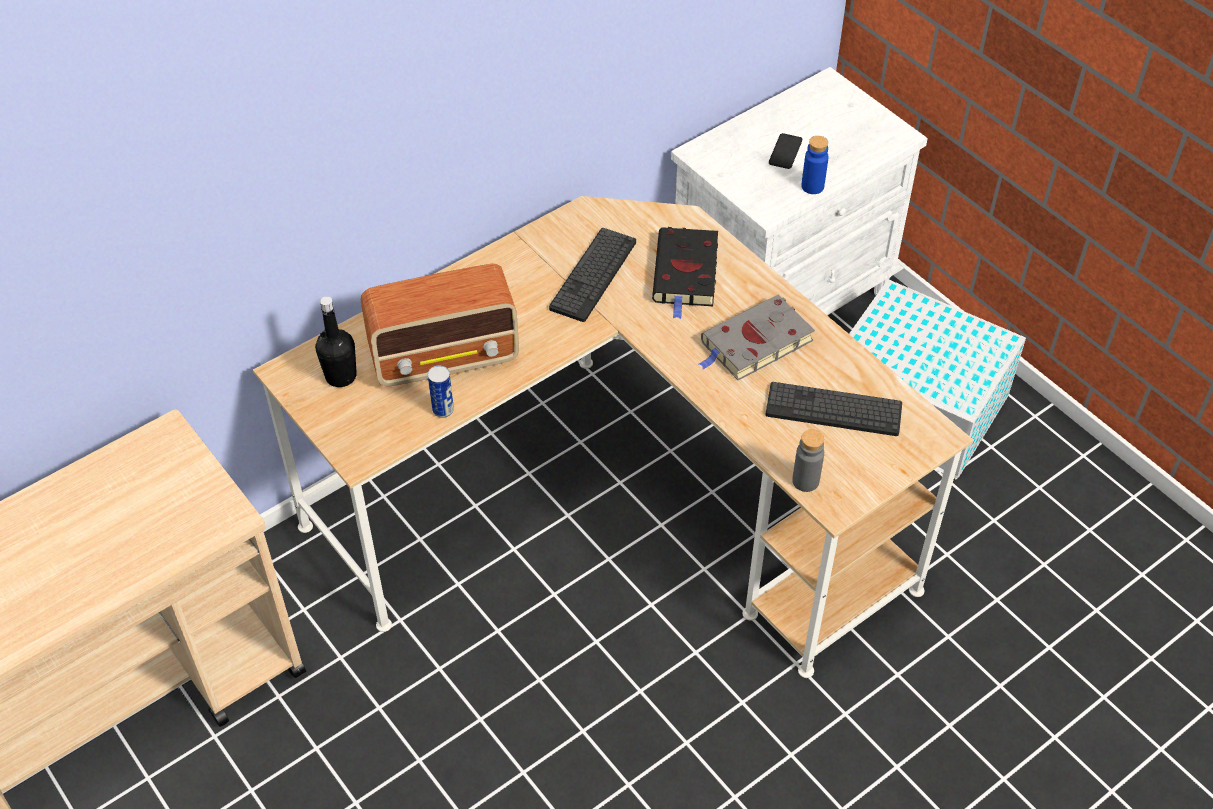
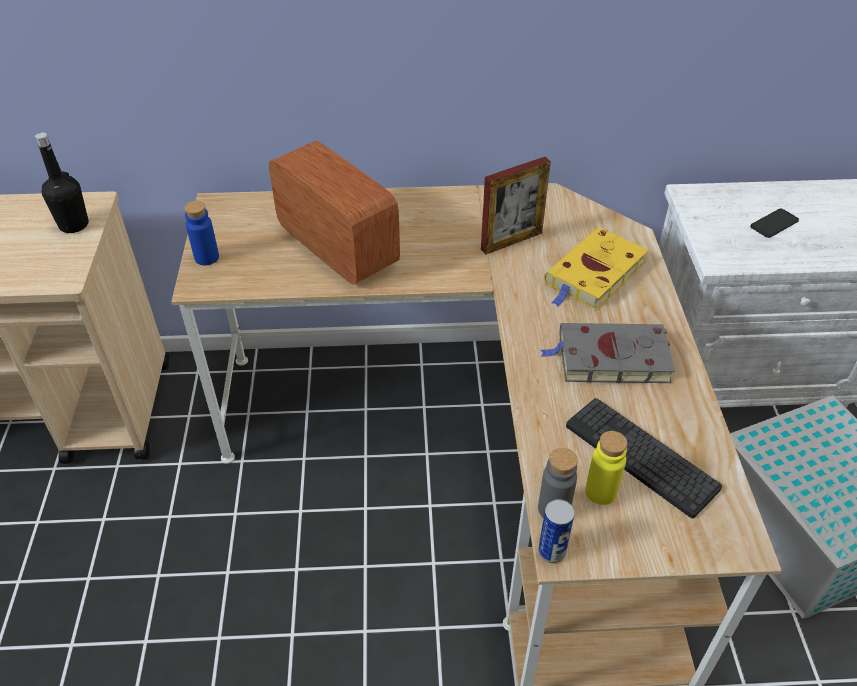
camera: 35 degrees right, 5 degrees down
black bottle [315,296,357,387] -> black bottle moved to [35,132,89,233]
radio [361,264,519,387] -> radio turned 150 degrees counterclockwise [269,141,400,285]
can [428,366,454,418] -> can moved to [538,499,575,563]
keyboard [549,228,636,322] -> picture frame [481,157,551,254]
black book [652,227,718,319] -> yellow book [544,227,649,310]
blue bottle [801,136,829,194] -> blue bottle moved to [184,201,219,265]
none -> yellow bottle [585,431,628,505]

